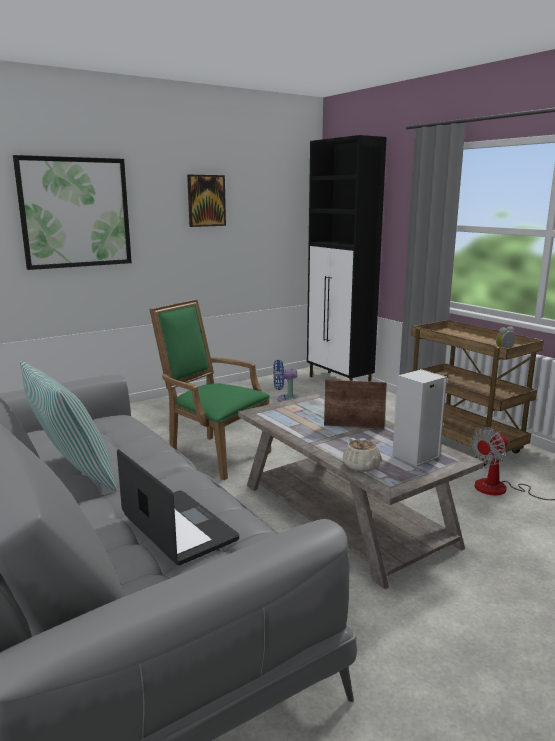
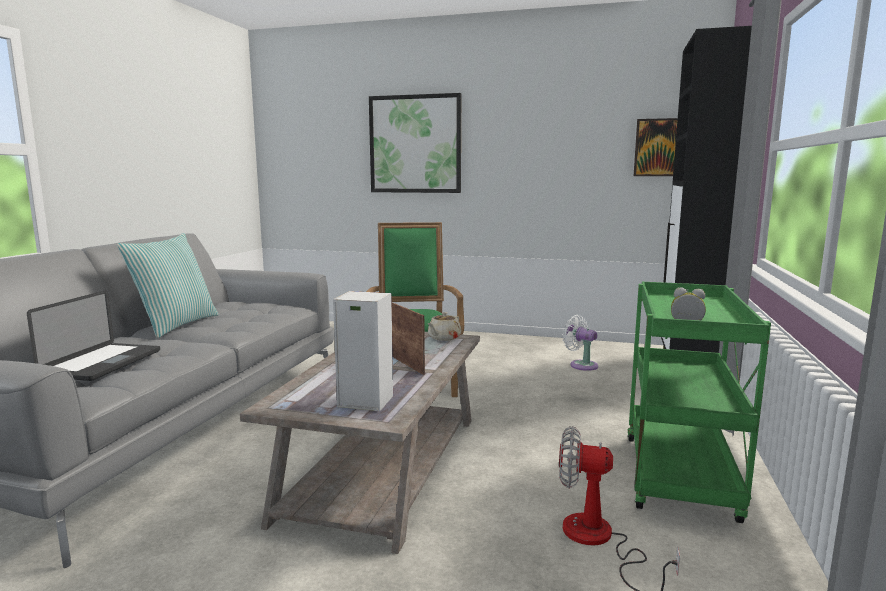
camera: 50 degrees right, 5 degrees down
picture [187,175,226,227] -> picture moved to [634,118,678,176]
blue fan [273,360,298,402] -> white fan [563,315,598,371]
beige teapot [343,438,381,472] -> beige teapot moved to [428,312,461,341]
brown cart [409,320,544,466] -> green cart [628,282,771,523]

